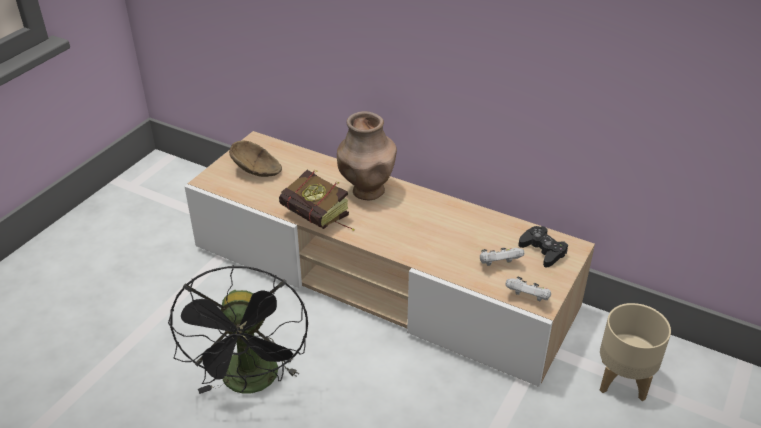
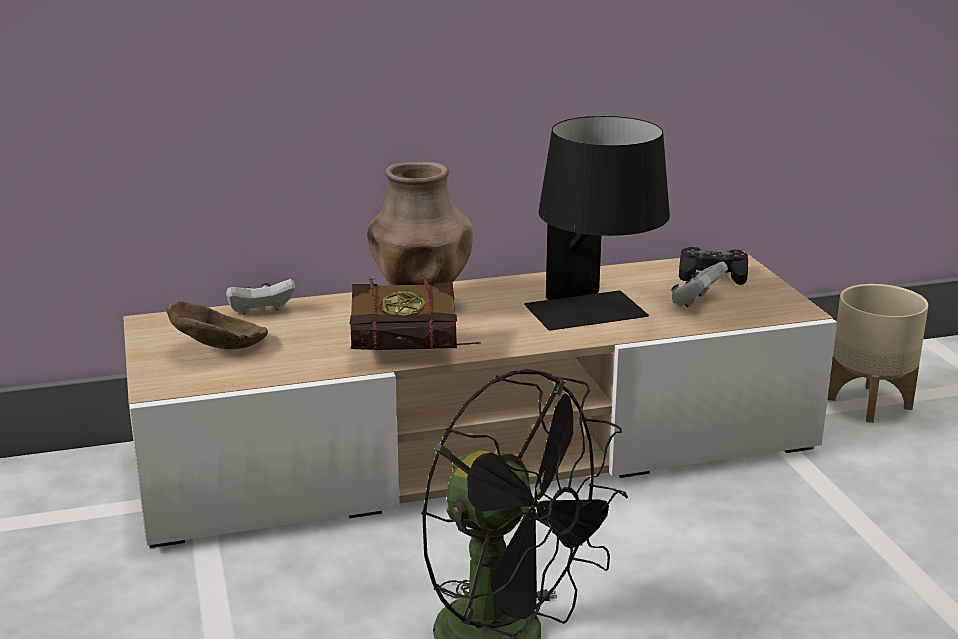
camera: 45 degrees left, 15 degrees down
white game controller [505,276,551,302] -> white game controller moved to [226,279,295,315]
none -> black table lamp [524,116,670,330]

